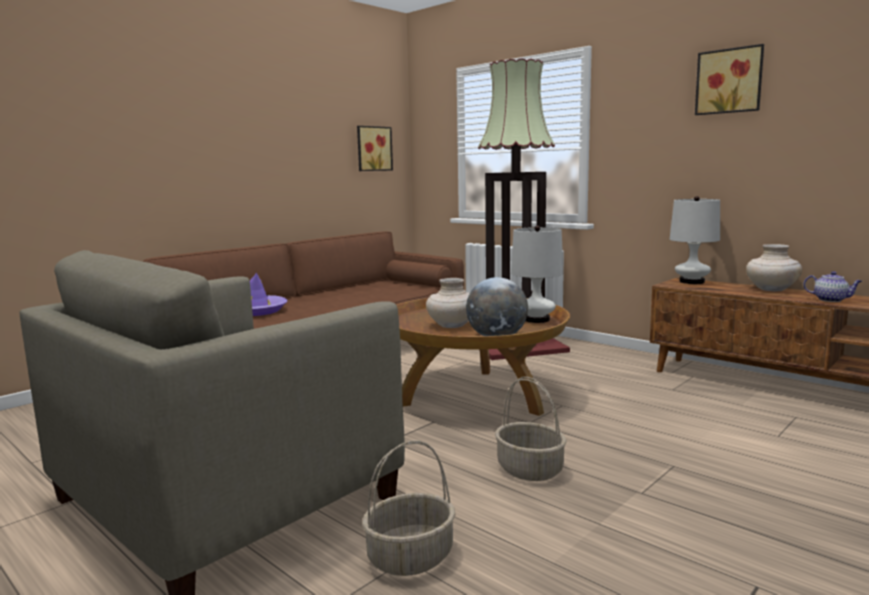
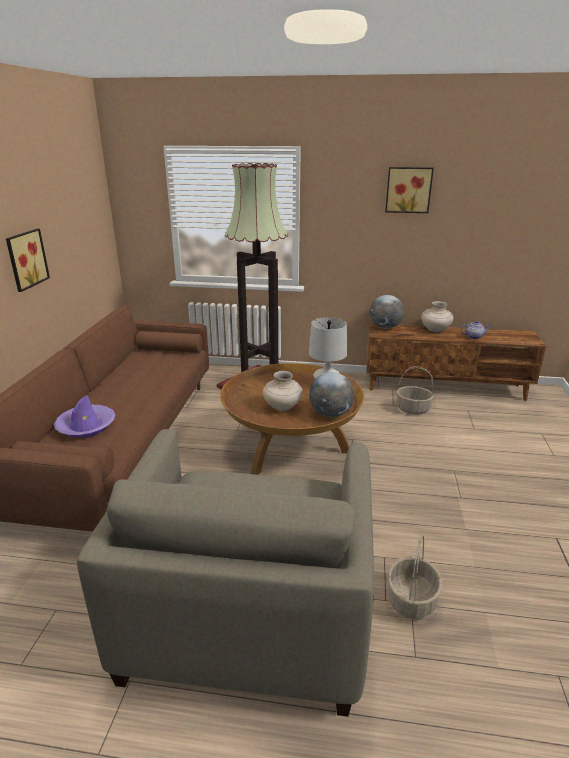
camera: 35 degrees left, 15 degrees up
picture [357,126,393,171] -> picture moved to [6,229,50,292]
basket [495,377,567,481] -> basket moved to [396,366,434,415]
white table lamp [670,196,720,284] -> globe [370,295,404,329]

